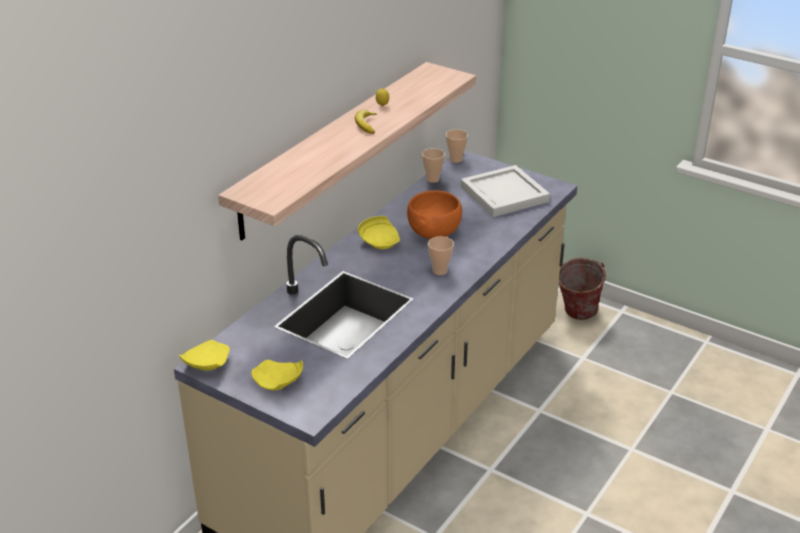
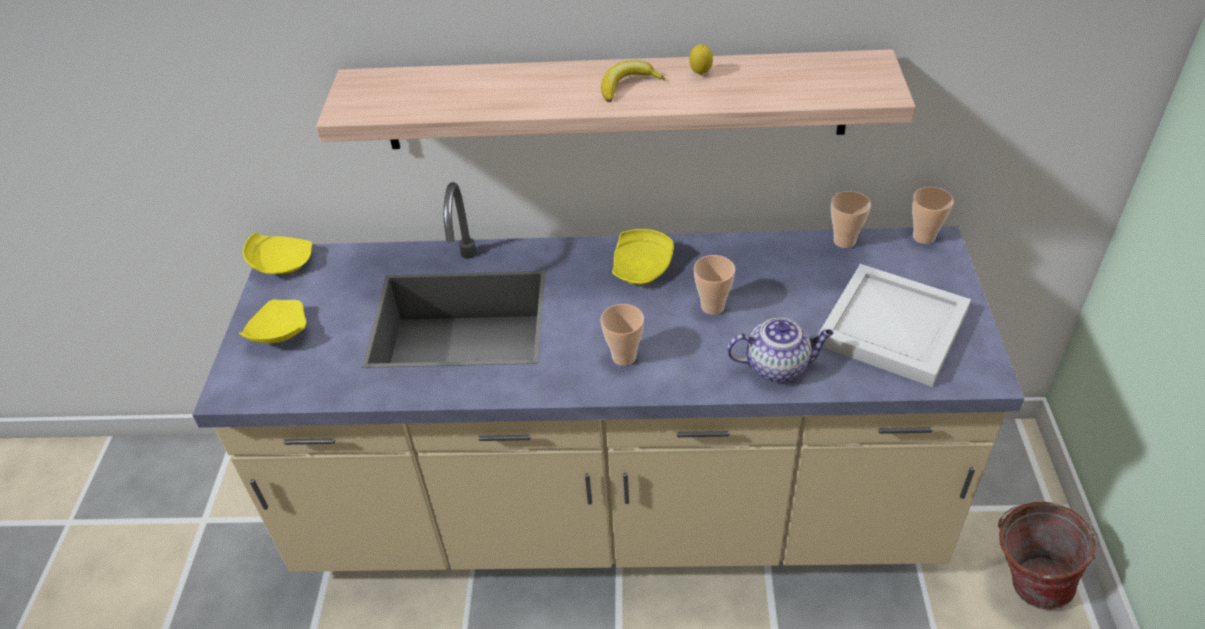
camera: 60 degrees right, 10 degrees up
orange bowl [407,190,462,239] -> cup [694,255,736,315]
none -> teapot [727,318,834,382]

